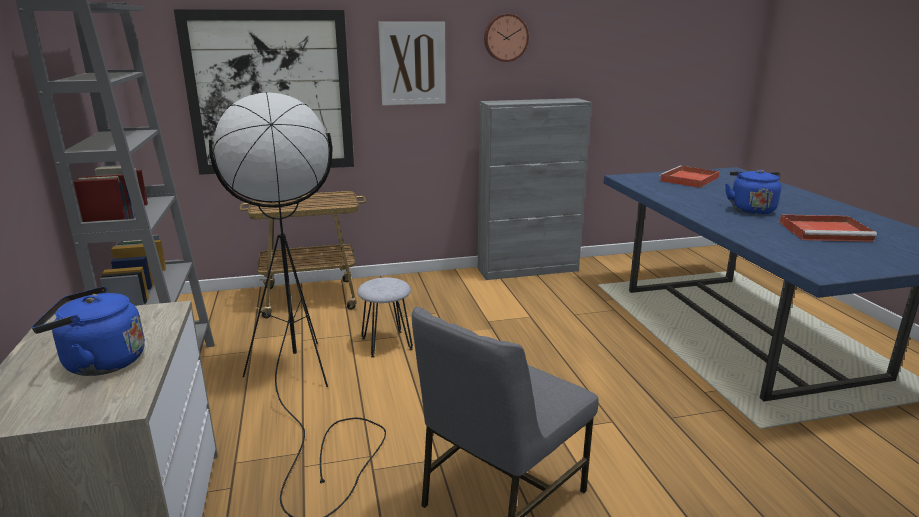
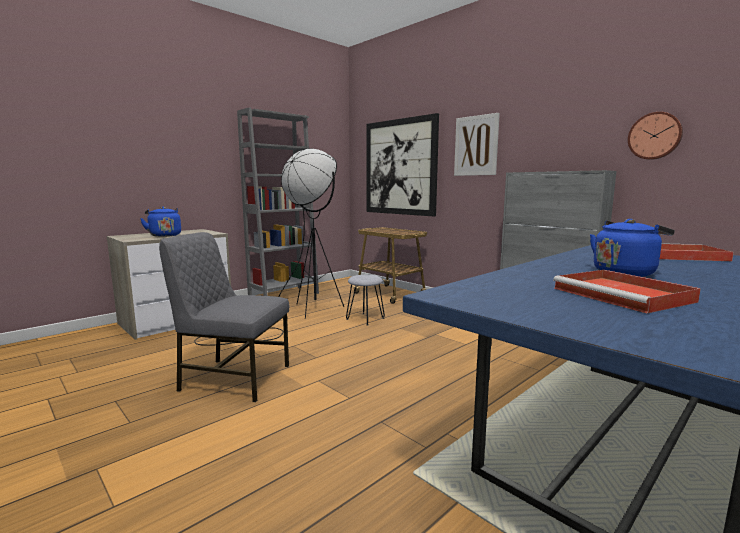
camera: 60 degrees right, 10 degrees down
wall clock [484,14,529,62] -> wall clock moved to [628,112,683,160]

